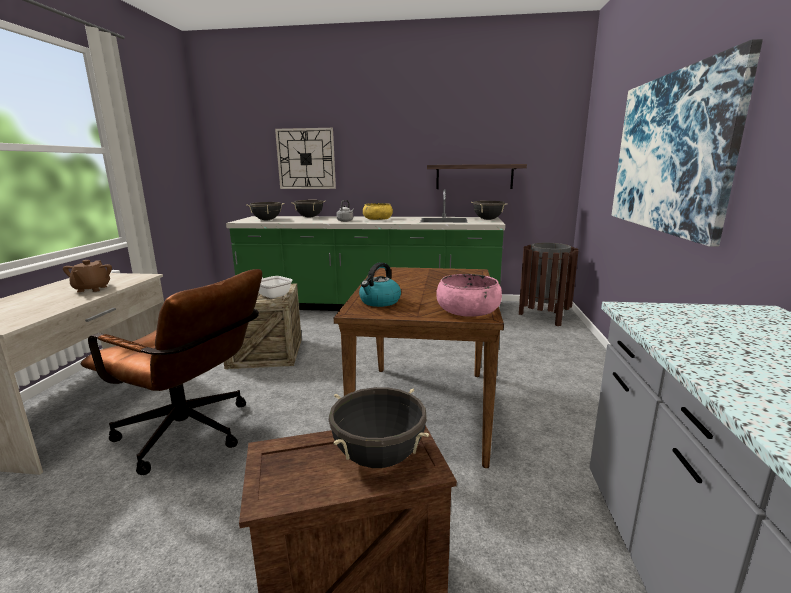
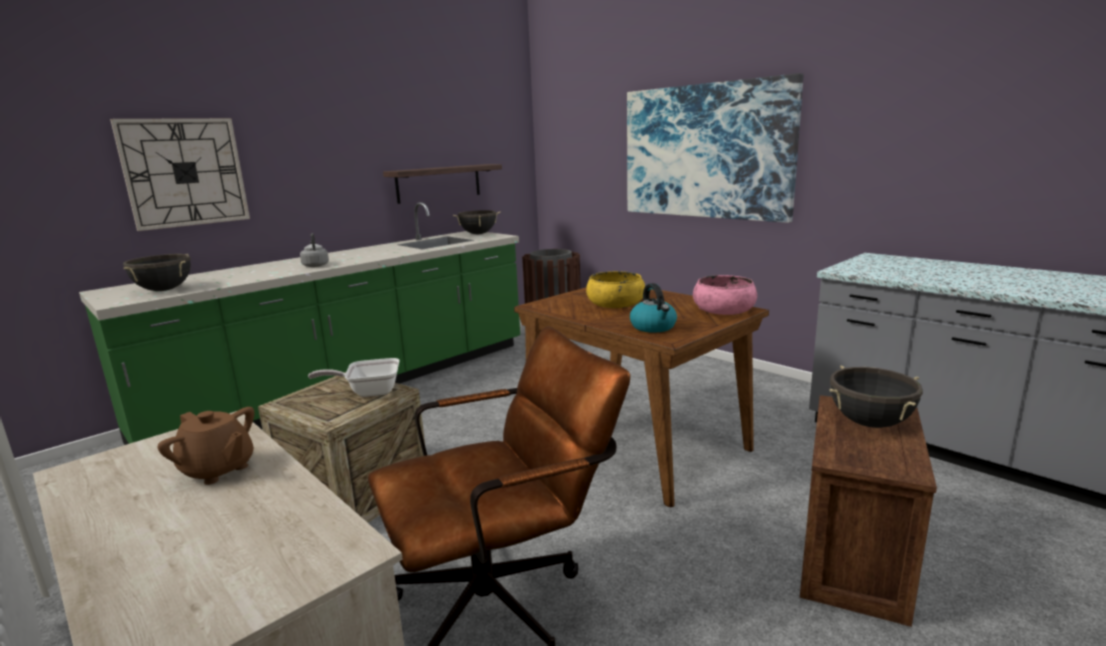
camera: 50 degrees left, 0 degrees up
black cooking pot [291,200,326,217] -> none
yellow bowl [363,203,393,220] -> yellow bowl moved to [586,271,645,308]

